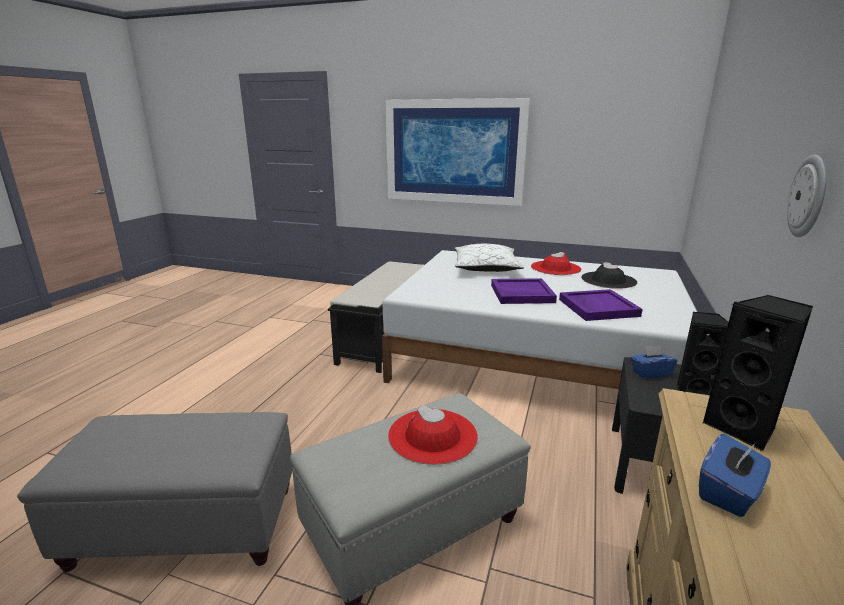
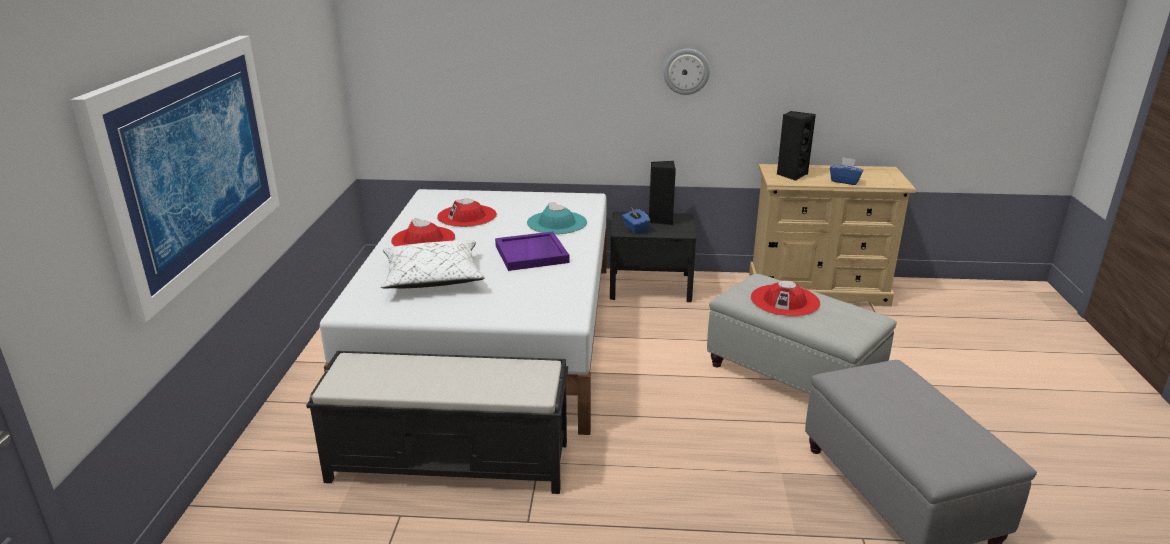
camera: 105 degrees left, 5 degrees up
purple tray [559,289,643,321] -> turquoise hat [527,202,587,234]
black hat [581,262,637,289] -> red hat [437,199,497,227]

